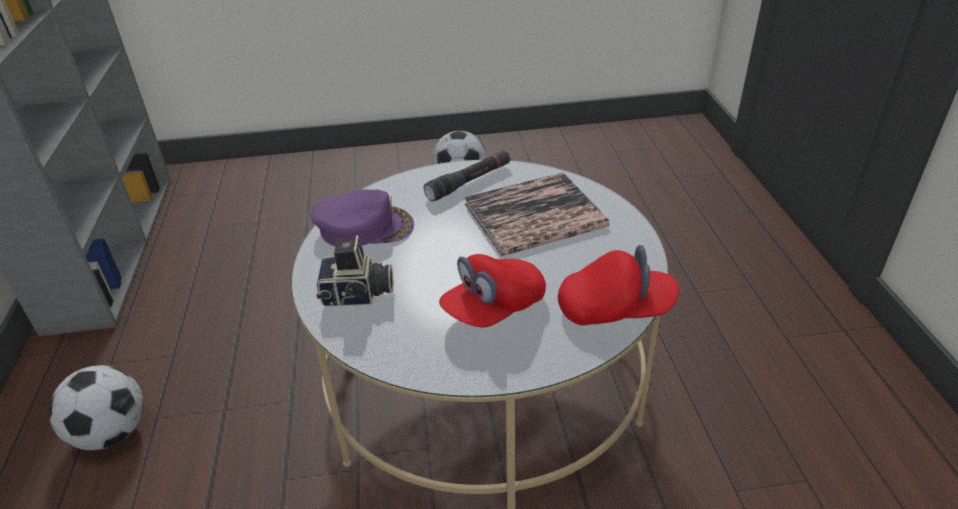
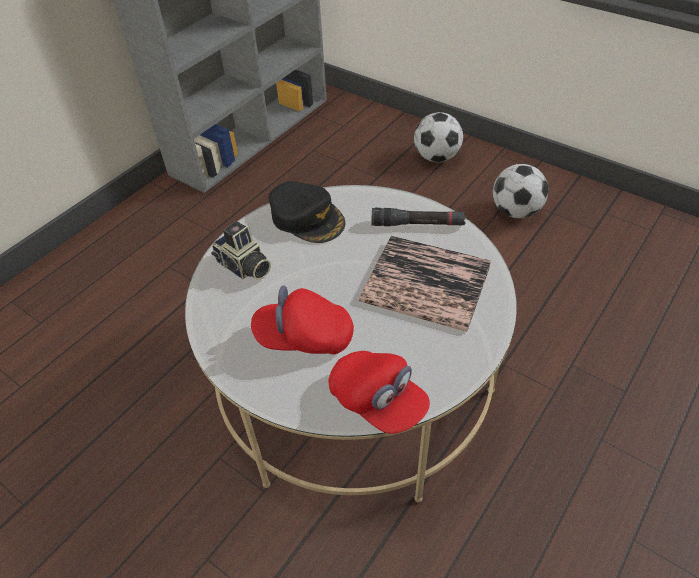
camera: 45 degrees right, 10 degrees up
football [49,365,143,450] -> football moved to [414,112,463,162]
purple cap [311,190,414,246] -> black cap [269,181,345,243]

